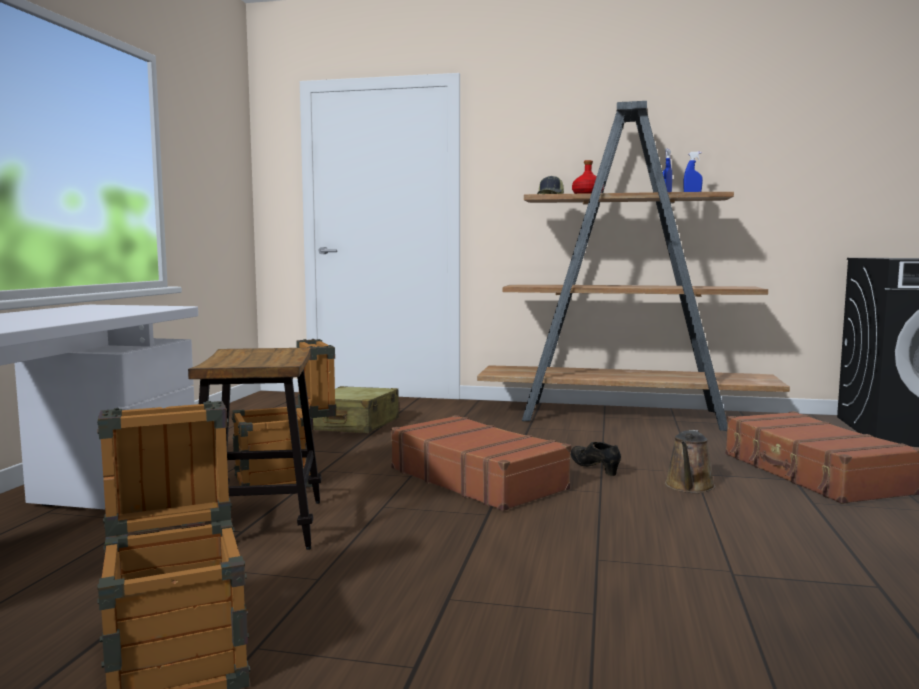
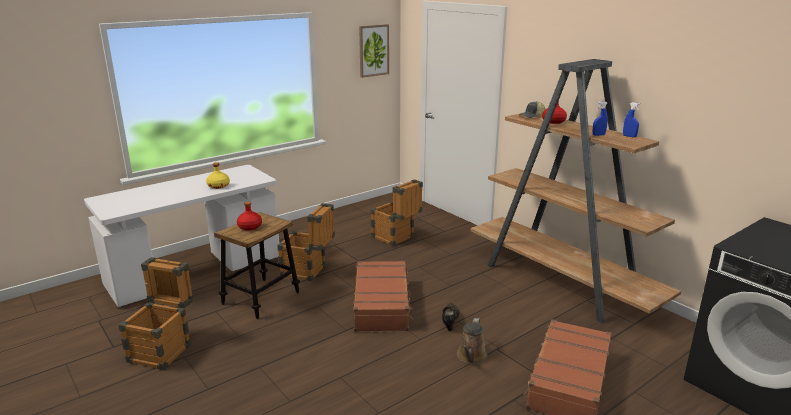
camera: 40 degrees right, 15 degrees up
beige suitcase [313,386,399,433] -> crate [371,179,423,246]
brown watering can [665,430,715,493] -> brown watering can turned 45 degrees counterclockwise [457,318,487,364]
none -> yellow bottle [206,162,230,189]
none -> red bottle [237,202,262,231]
none -> picture [359,24,389,78]

